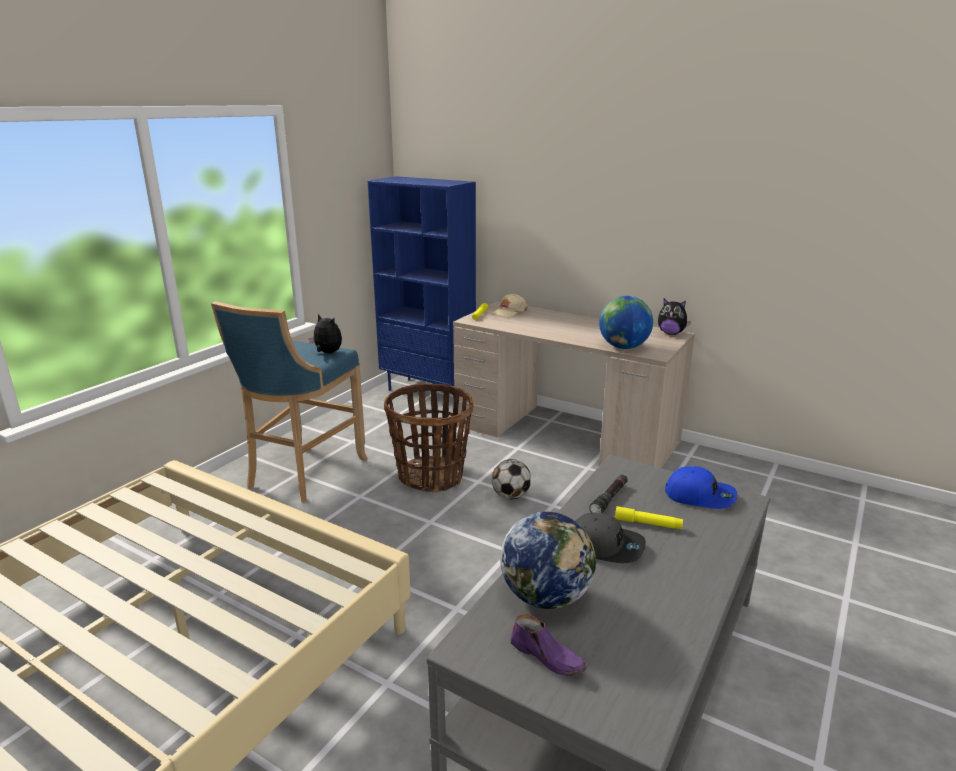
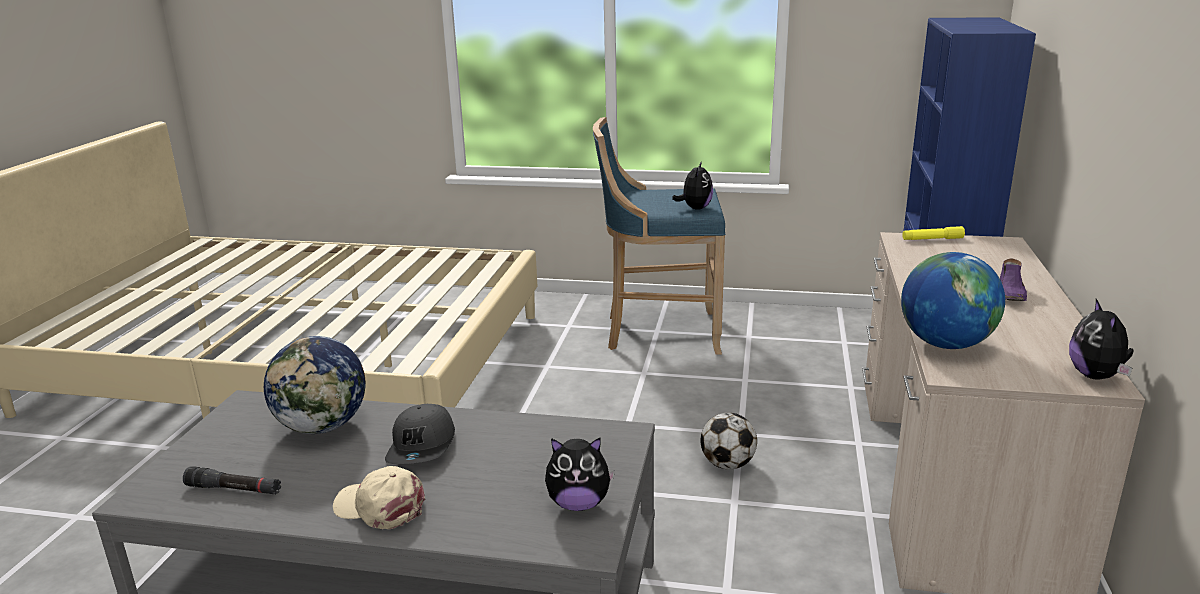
camera: 70 degrees right, 0 degrees up
basket [384,383,473,493] -> none
beige cap [492,293,528,318] -> beige cap moved to [333,466,425,529]
purple shoe [511,614,586,676] -> purple shoe moved to [1000,258,1027,301]
black flashlight [589,474,628,513] -> black flashlight moved to [183,466,281,494]
yellow flashlight [615,506,683,529] -> none
blue cap [665,466,737,509] -> plush toy [545,437,615,511]

